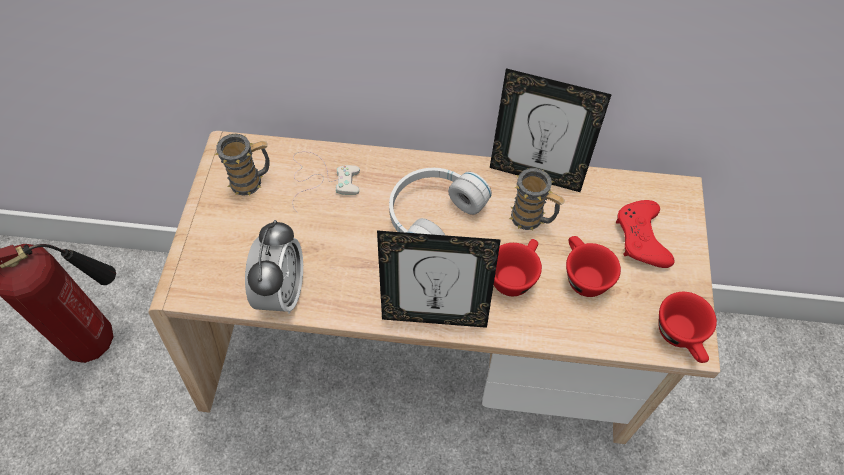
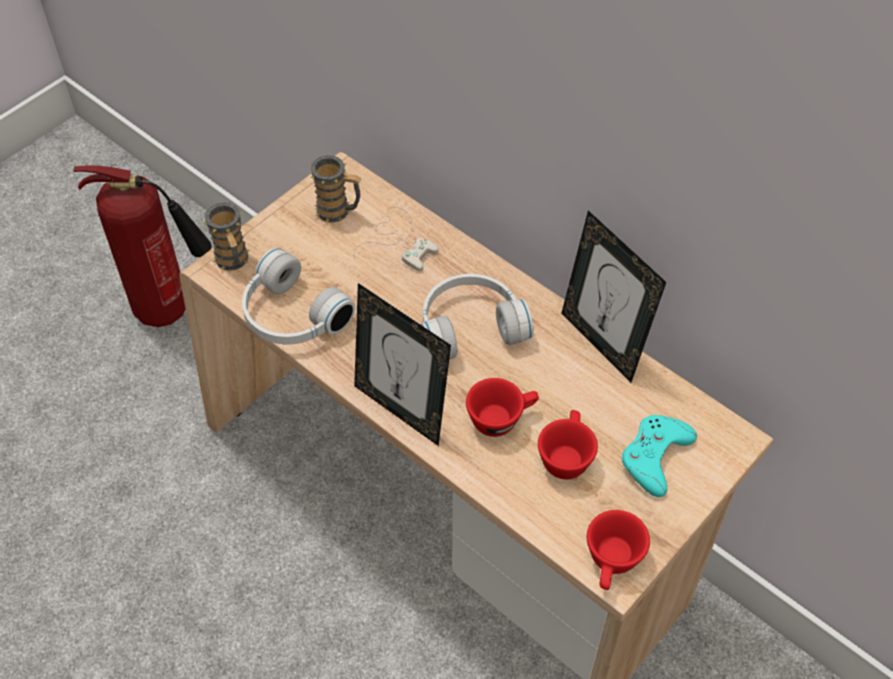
camera: 35 degrees right, 5 degrees down
alarm clock [245,220,303,314] -> white headphones [242,248,356,344]
mug [509,168,565,231] -> mug moved to [204,202,250,271]
red game controller [616,200,675,268] -> turquoise game controller [622,415,697,497]

